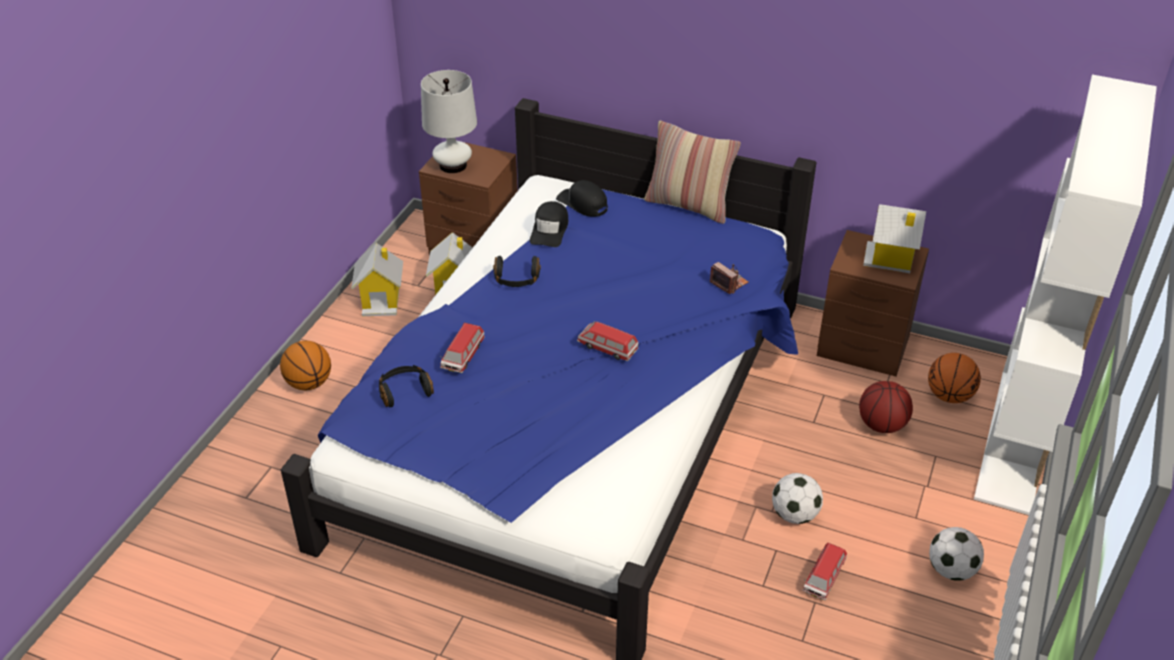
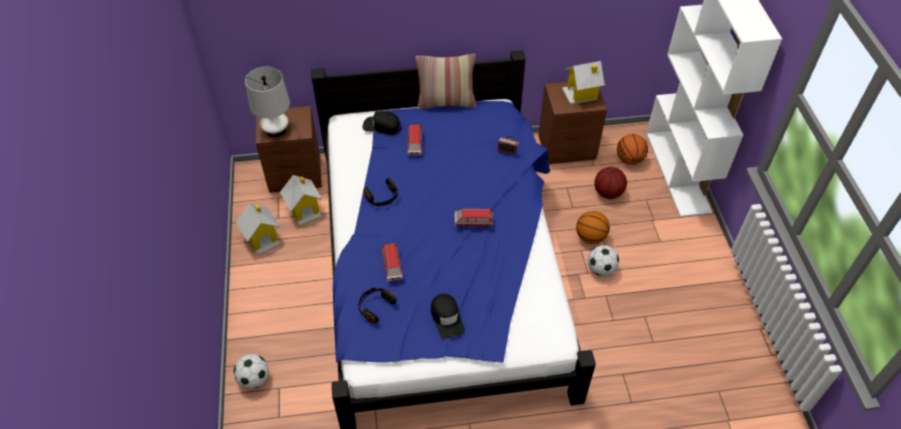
camera: 30 degrees left, 10 degrees up
basketball [280,341,331,390] -> basketball moved to [576,211,610,244]
black cap [530,201,568,247] -> black cap moved to [431,294,465,338]
toy car [802,543,847,601] -> toy car moved to [406,125,423,156]
football [929,527,984,581] -> football moved to [234,354,269,389]

